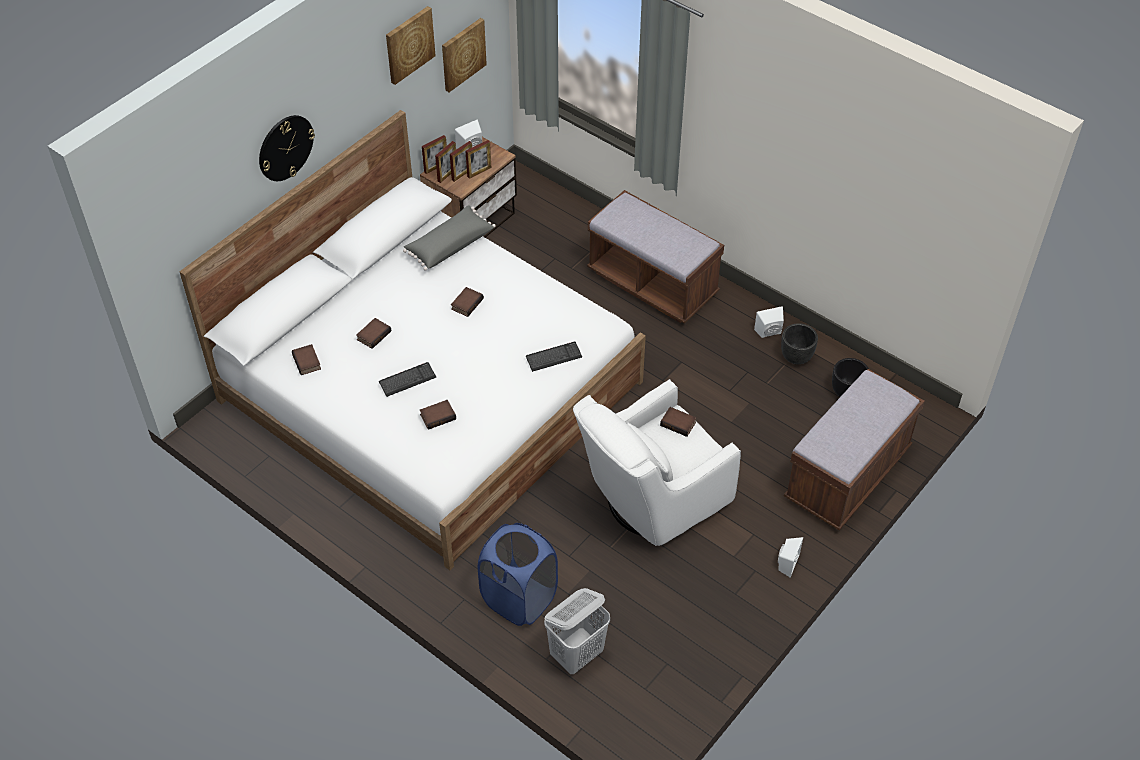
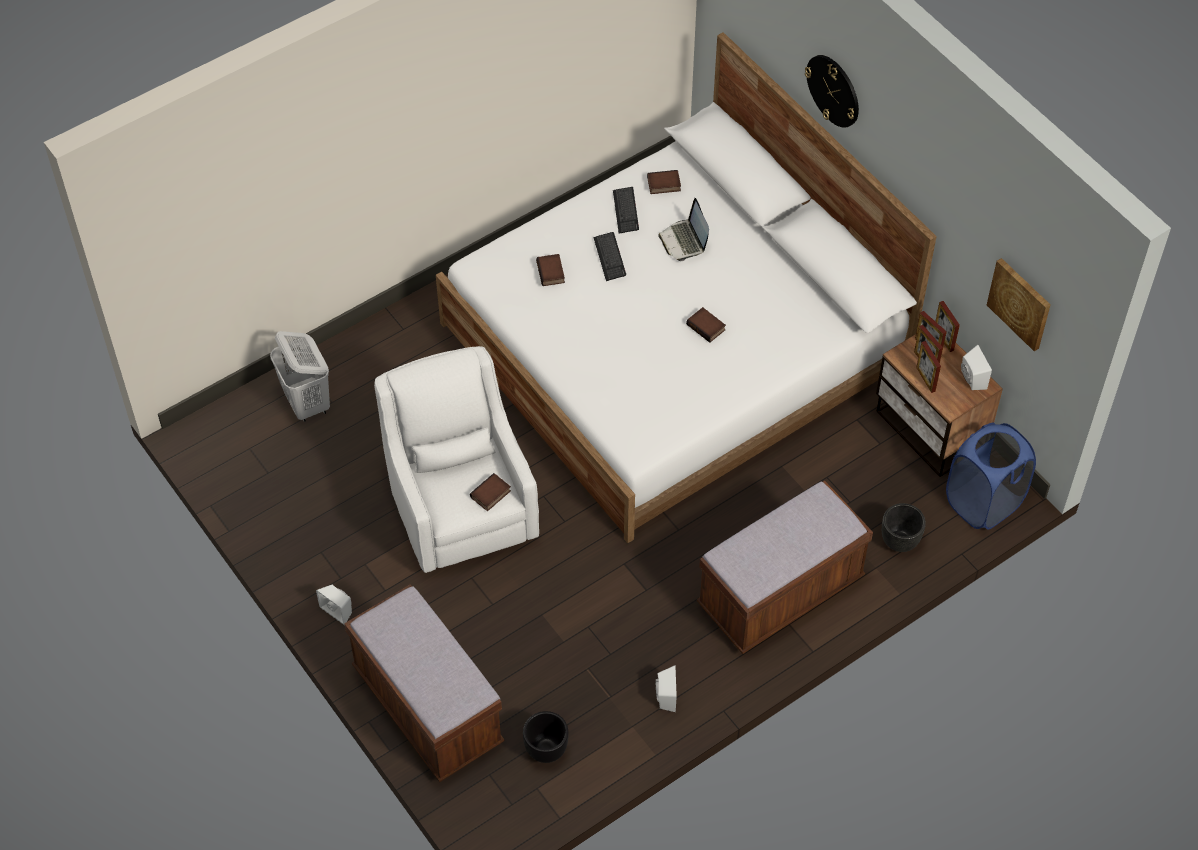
camera: 105 degrees right, 5 degrees up
book [356,318,391,349] -> laptop [658,198,709,261]
picture [386,6,436,85] -> none
grey pillow [403,205,496,271] -> none
blue laundry basket [478,523,558,626] -> blue laundry basket moved to [946,423,1036,530]
keyboard [526,342,582,372] -> keyboard moved to [613,187,639,234]
black planter [781,323,818,365] -> black planter moved to [882,503,926,552]

